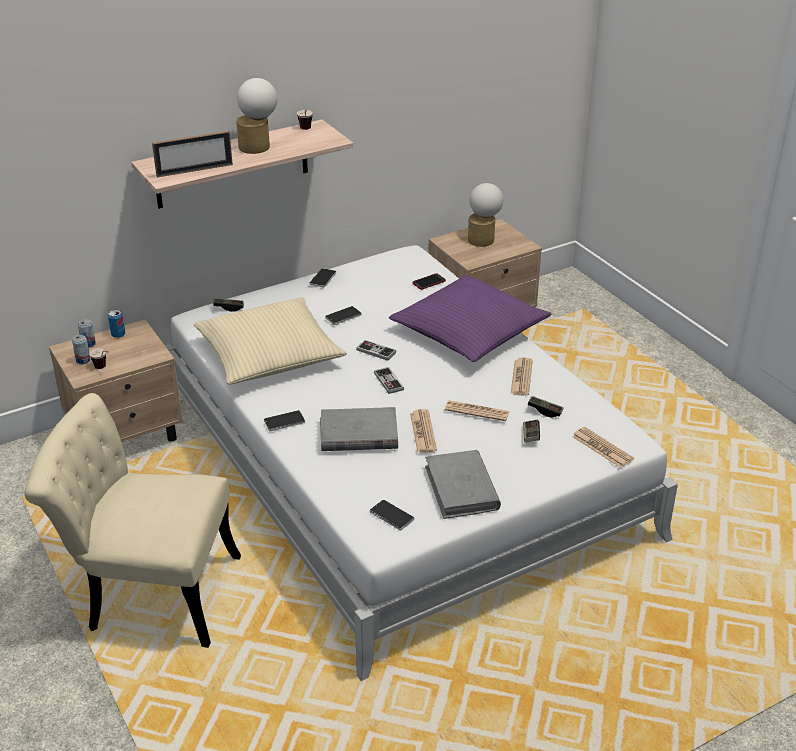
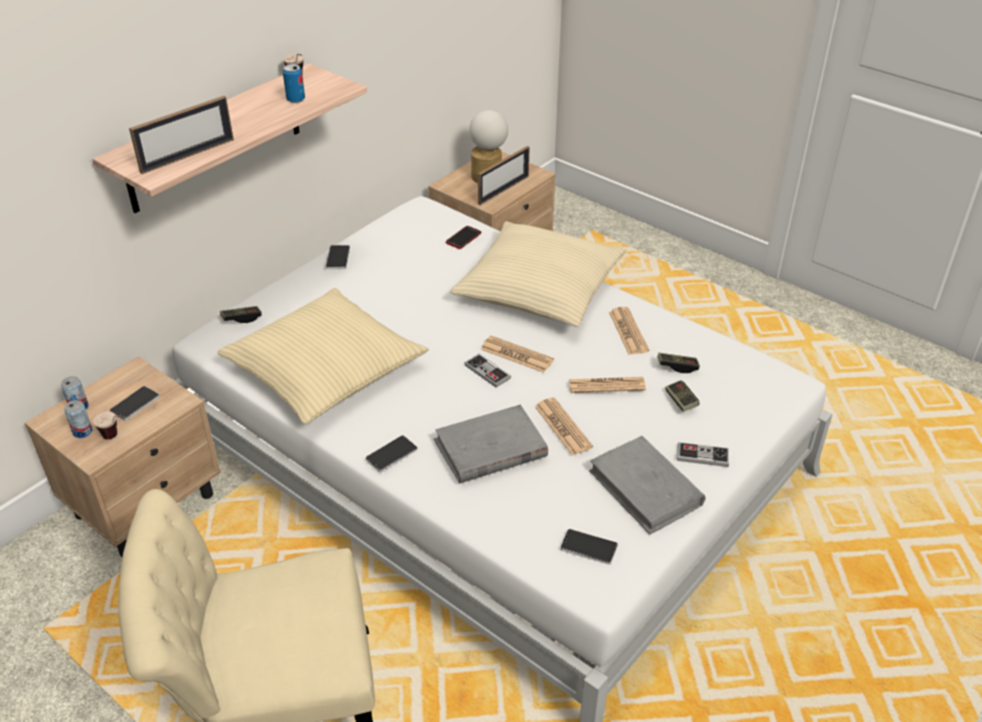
camera: 20 degrees left, 5 degrees up
can [108,310,125,338] -> can moved to [283,64,305,103]
table lamp [236,78,277,154] -> none
phone [325,306,362,325] -> phone moved to [110,386,160,421]
game controller [356,340,396,361] -> game controller moved to [677,442,729,467]
purple pillow [389,275,552,362] -> beige pillow [450,222,627,327]
newspaper [572,427,634,468] -> newspaper moved to [481,336,554,373]
none -> picture frame [478,146,530,205]

